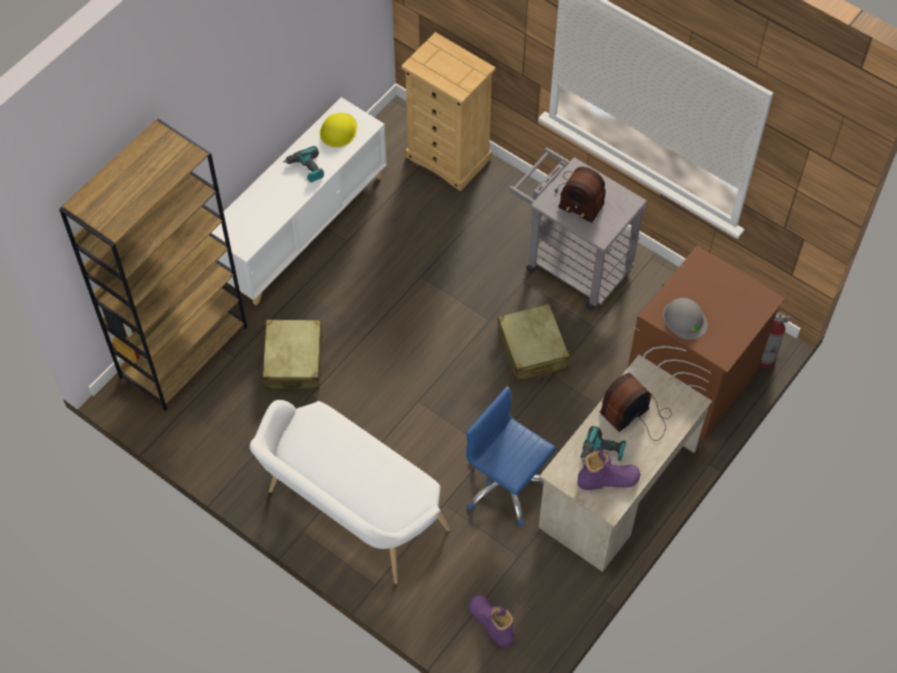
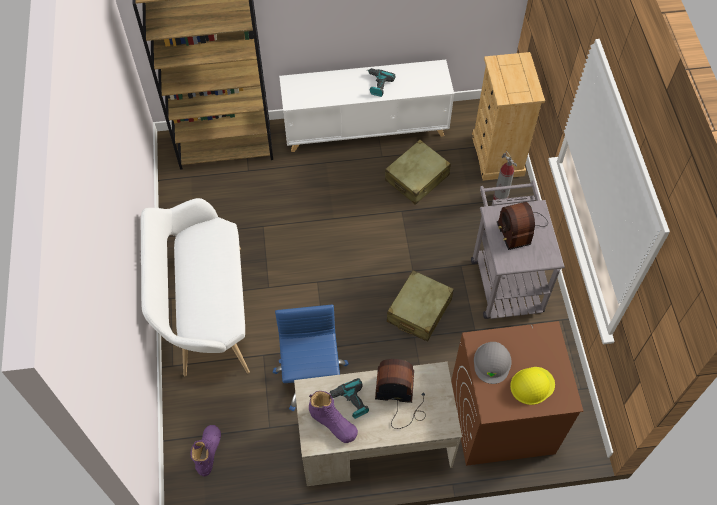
camera: 45 degrees right, 0 degrees up
beige suitcase [263,320,322,390] -> beige suitcase moved to [385,140,451,205]
yellow hard hat [320,113,357,147] -> yellow hard hat moved to [510,367,555,405]
fire extinguisher [760,312,792,367] -> fire extinguisher moved to [494,151,517,200]

